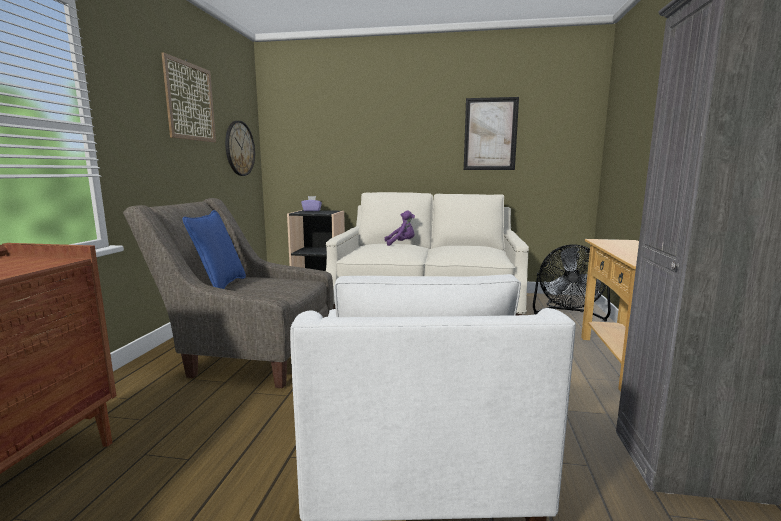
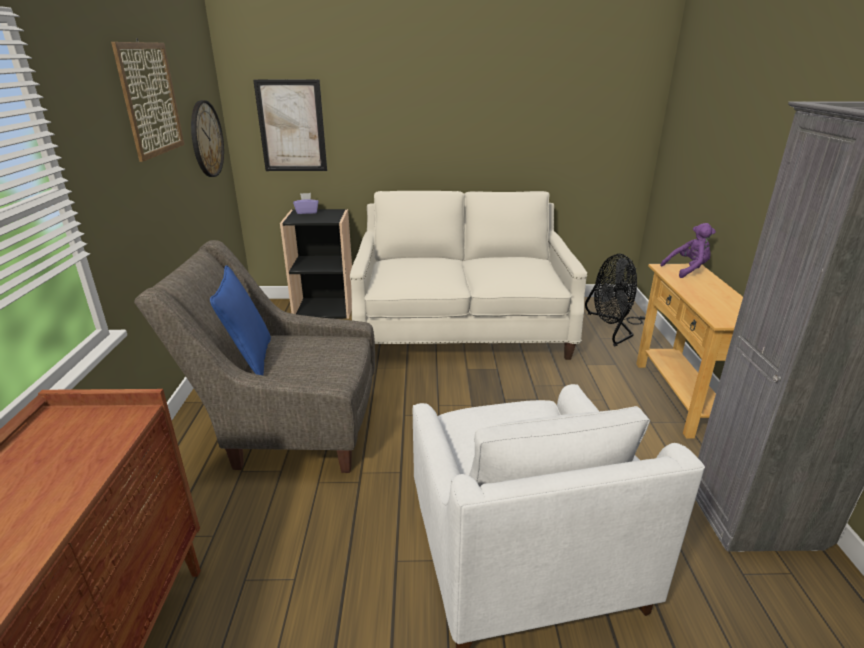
camera: 10 degrees left, 15 degrees up
purple plush toy [385,211,415,246] -> purple plush toy moved to [660,223,716,278]
picture [464,97,519,170] -> picture moved to [253,79,327,171]
black fan [533,244,611,321] -> black fan turned 75 degrees clockwise [585,254,645,347]

